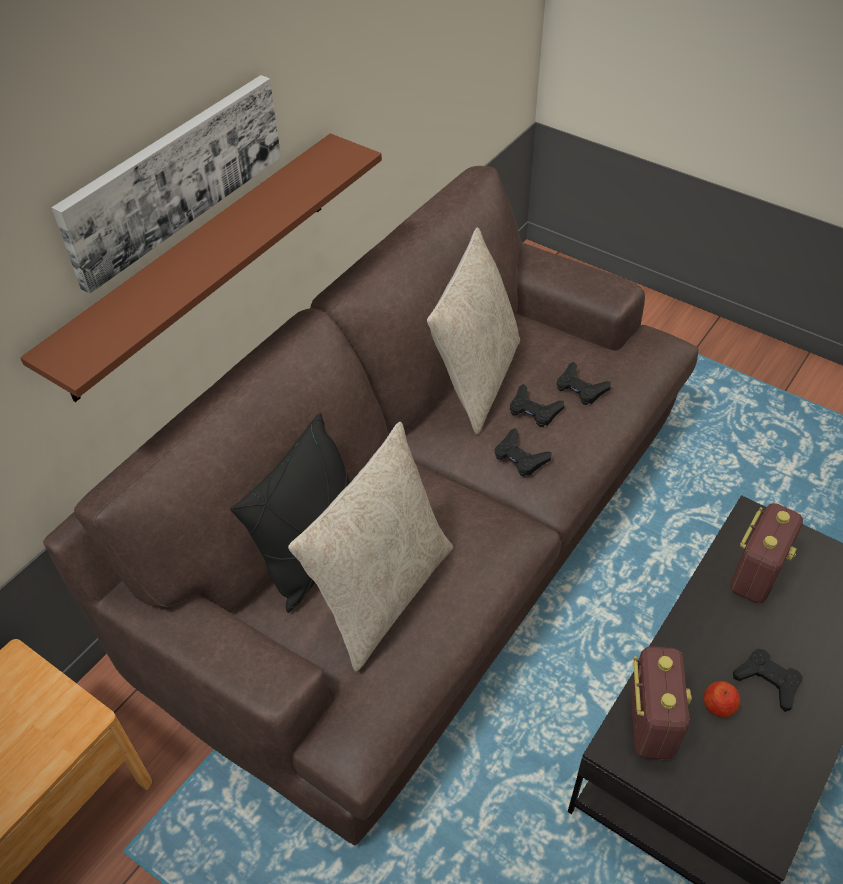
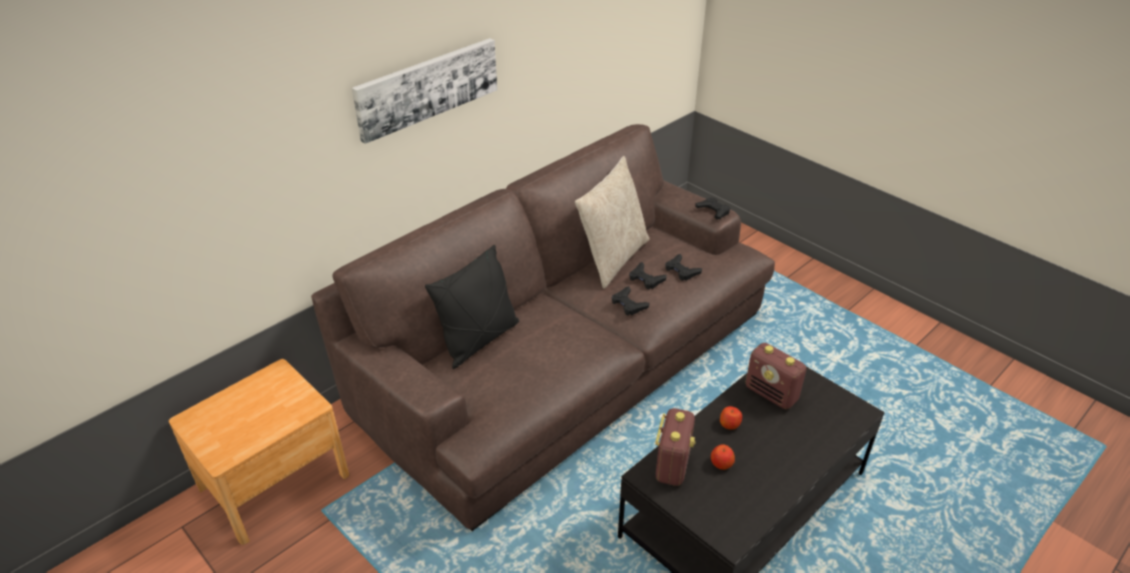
camera: 10 degrees right, 10 degrees down
brown shelf [20,133,382,402] -> none
beige pillow [288,422,453,672] -> none
radio [730,503,803,604] -> radio turned 90 degrees clockwise [746,343,806,409]
black game controller [733,649,803,712] -> black game controller moved to [695,197,730,219]
none -> apple [720,406,742,430]

